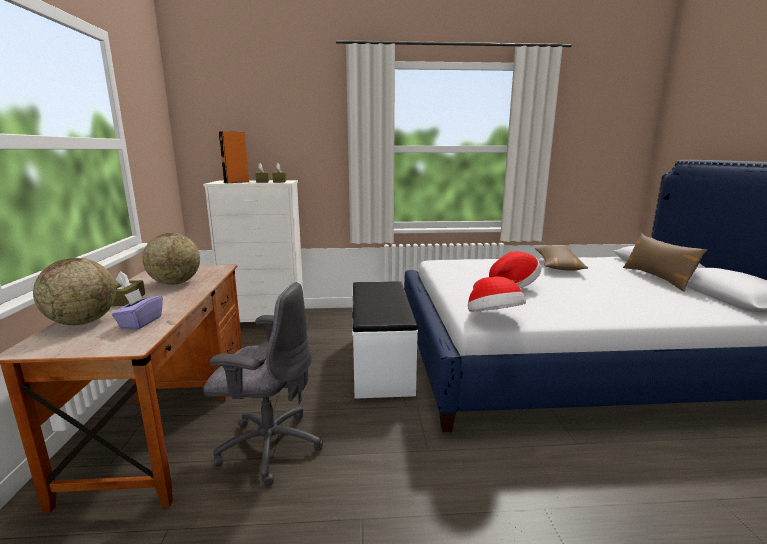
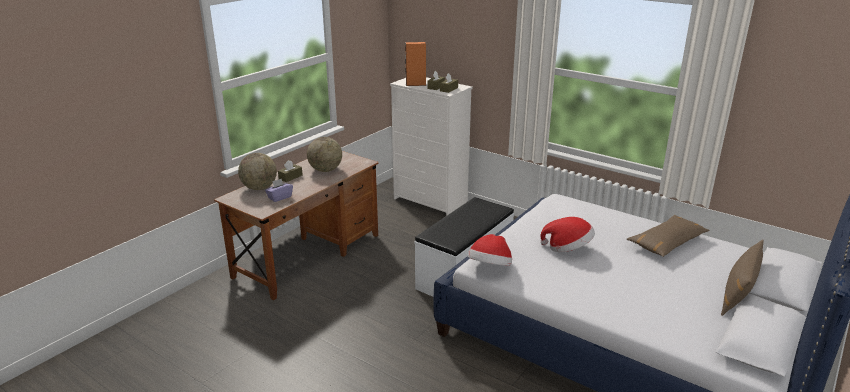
camera: 40 degrees right, 10 degrees up
grey office chair [204,282,323,485] -> none

